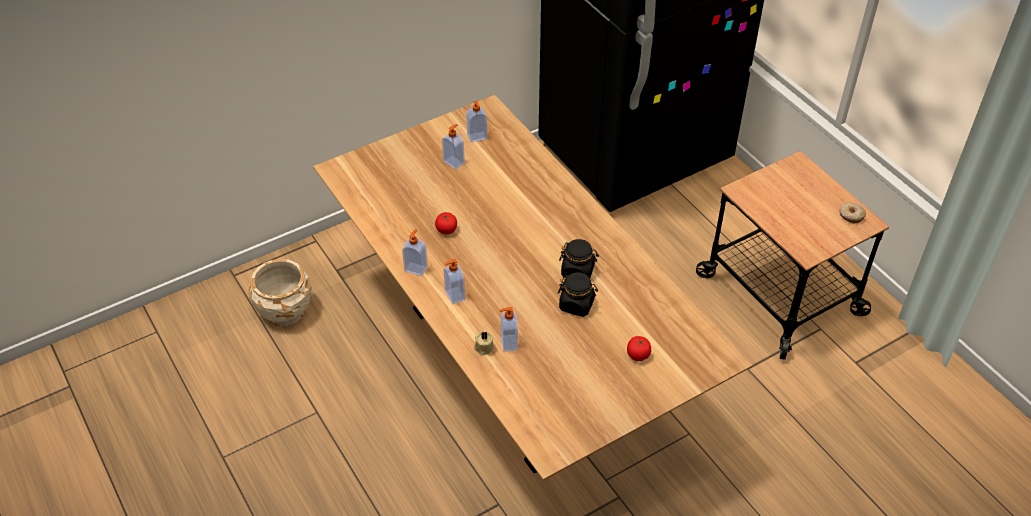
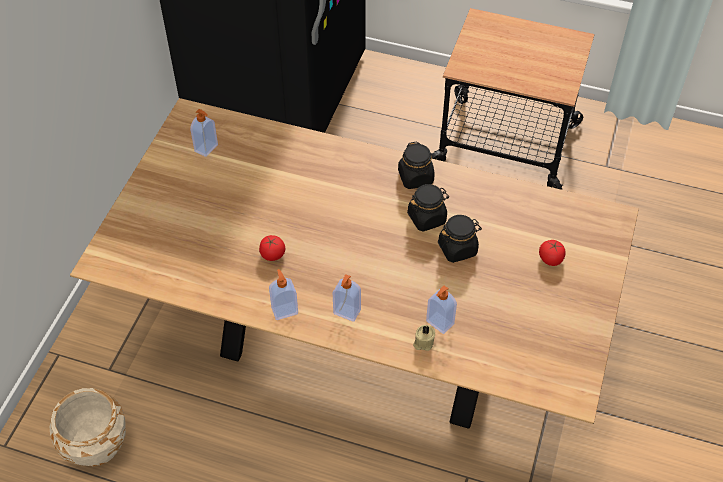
camera: 40 degrees left, 5 degrees up
soap dispenser [442,124,465,170] -> none
donut [840,203,866,224] -> none
none -> black jar [398,142,435,189]

